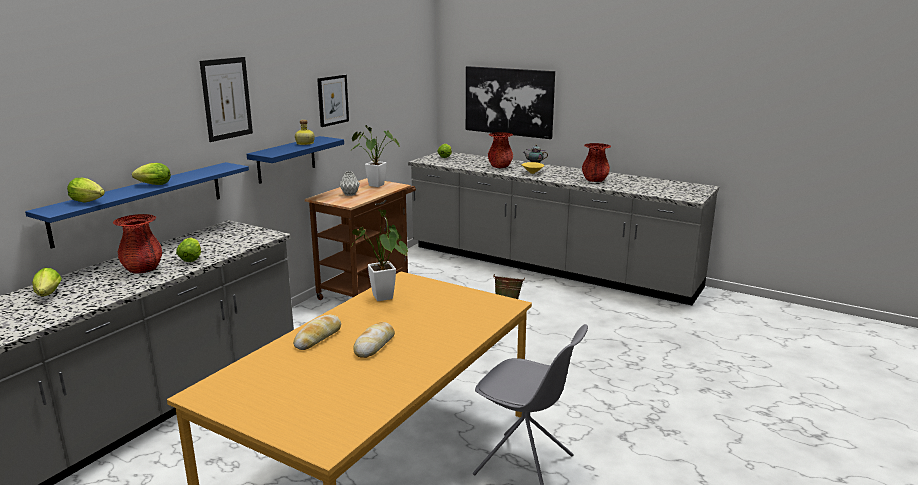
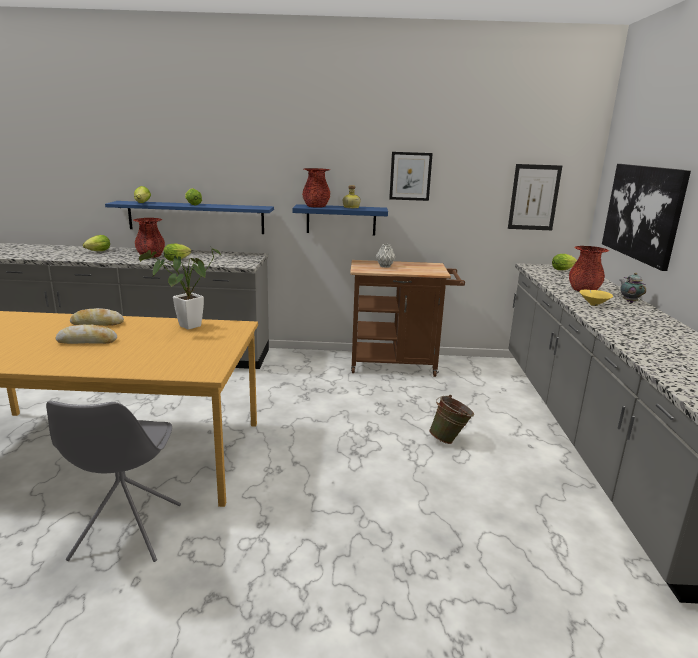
camera: 60 degrees right, 0 degrees up
picture [200,57,253,142] -> picture moved to [508,164,562,230]
potted plant [352,125,400,187] -> none
red vase [582,143,611,182] -> red vase moved to [302,168,331,208]

